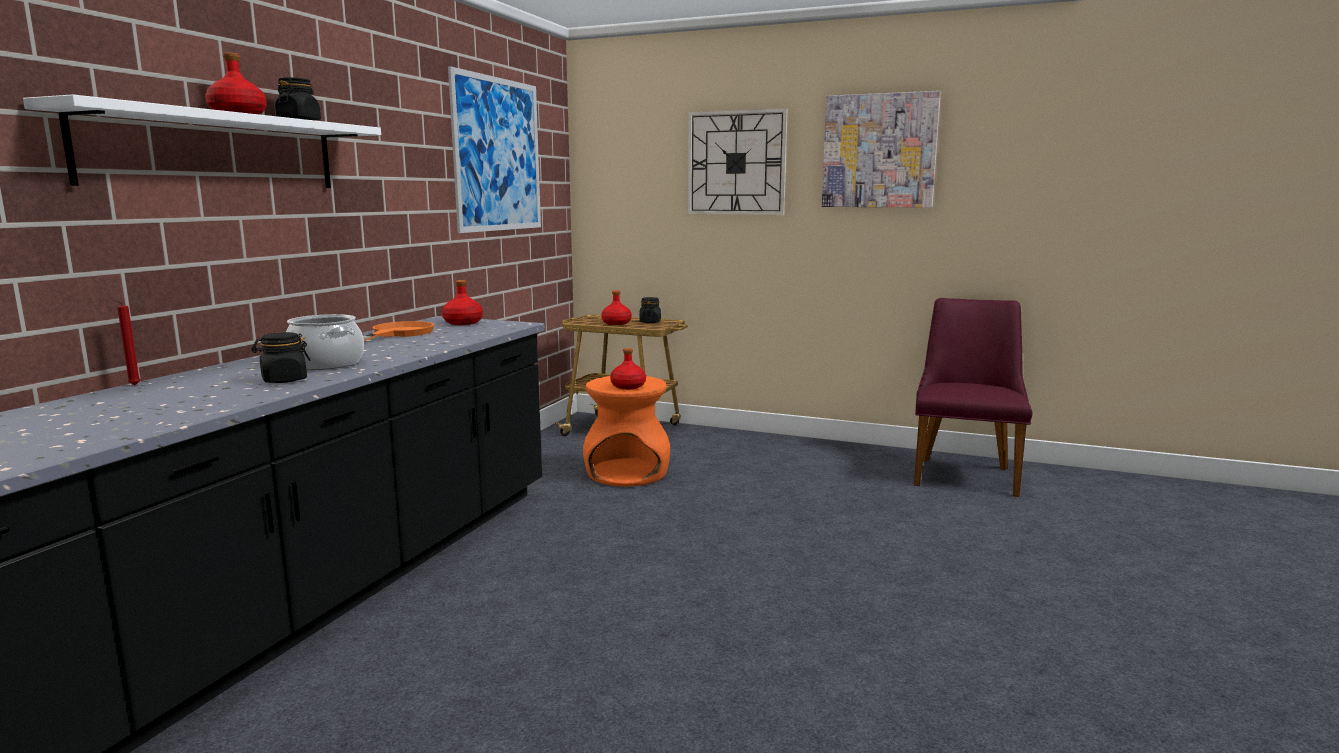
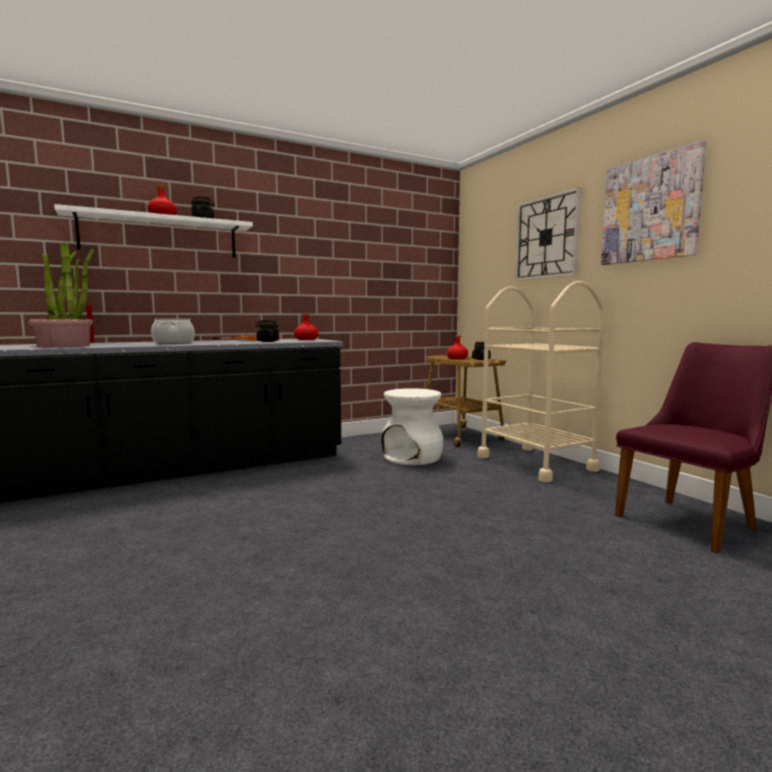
camera: 40 degrees right, 5 degrees down
black jar [251,332,310,383] -> black jar moved to [255,320,279,342]
picture [448,66,541,233] -> none
orange stool [583,376,670,487] -> white stool [381,388,443,465]
red bottle [610,348,646,389] -> none
none -> potted plant [29,243,94,347]
none -> beige cart [478,281,605,482]

